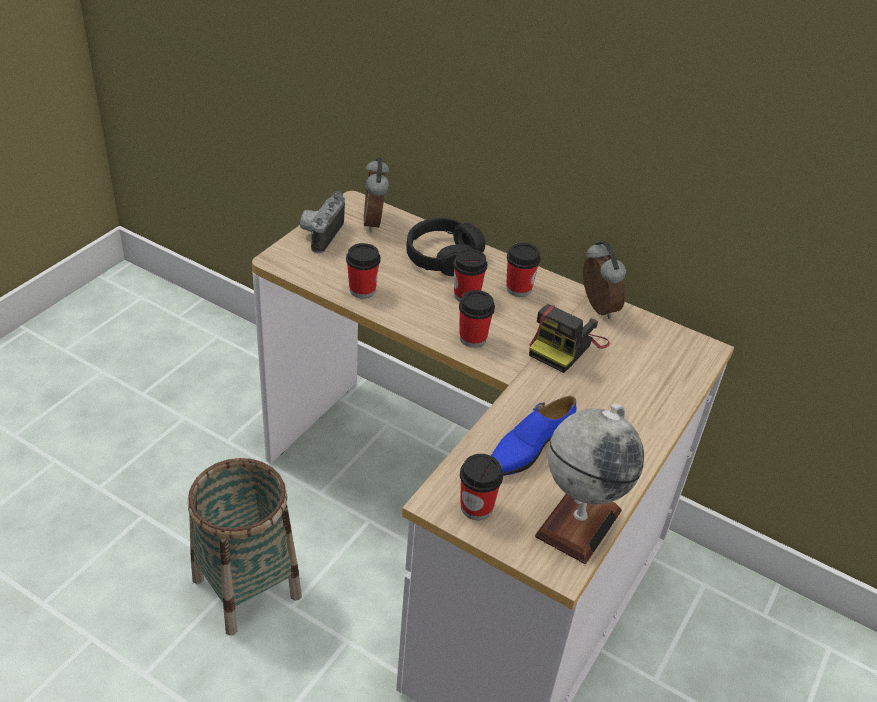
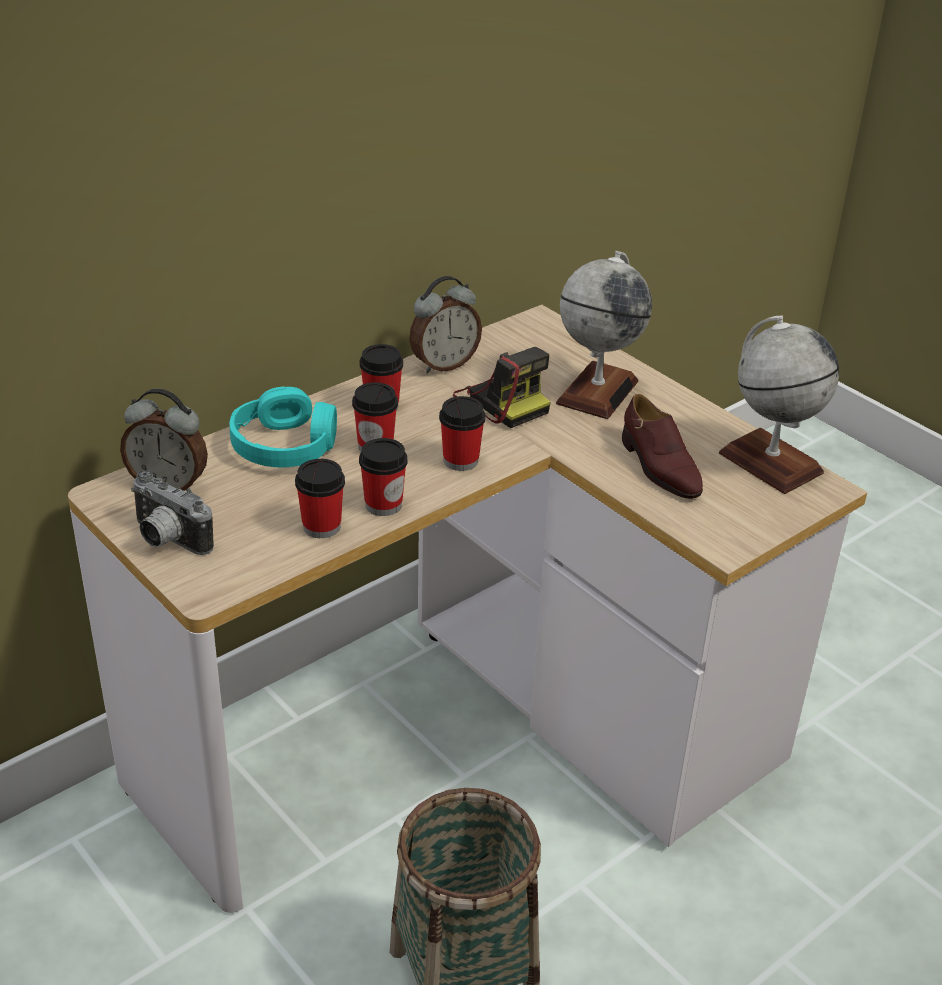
camera: 70 degrees left, 5 degrees down
black headphones [406,218,485,276] -> turquoise headphones [230,386,337,468]
cup [460,454,503,520] -> cup moved to [359,438,408,516]
blue shoe [491,396,576,476] -> brown shoe [622,394,703,499]
alarm clock [583,241,626,319] -> alarm clock turned 150 degrees clockwise [409,276,482,373]
none -> globe [556,251,652,419]

